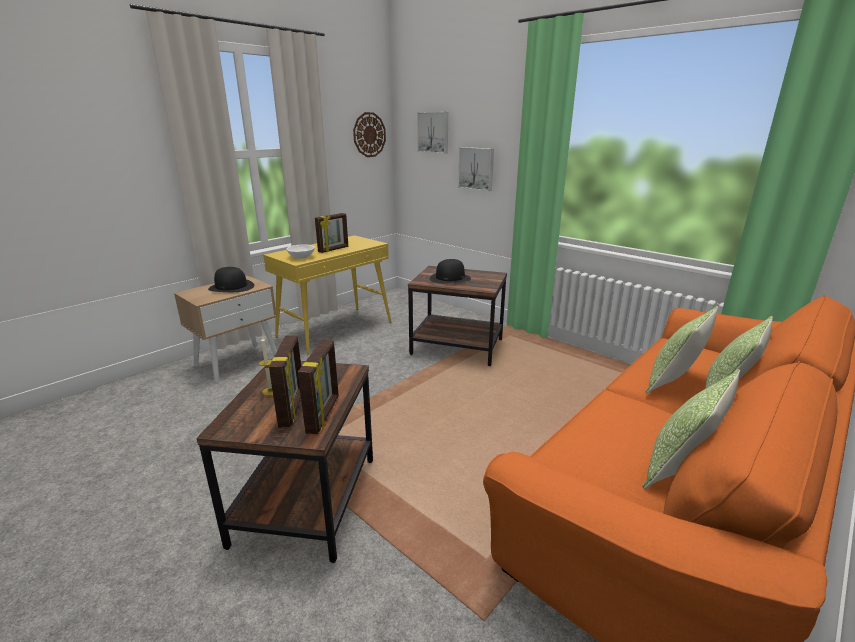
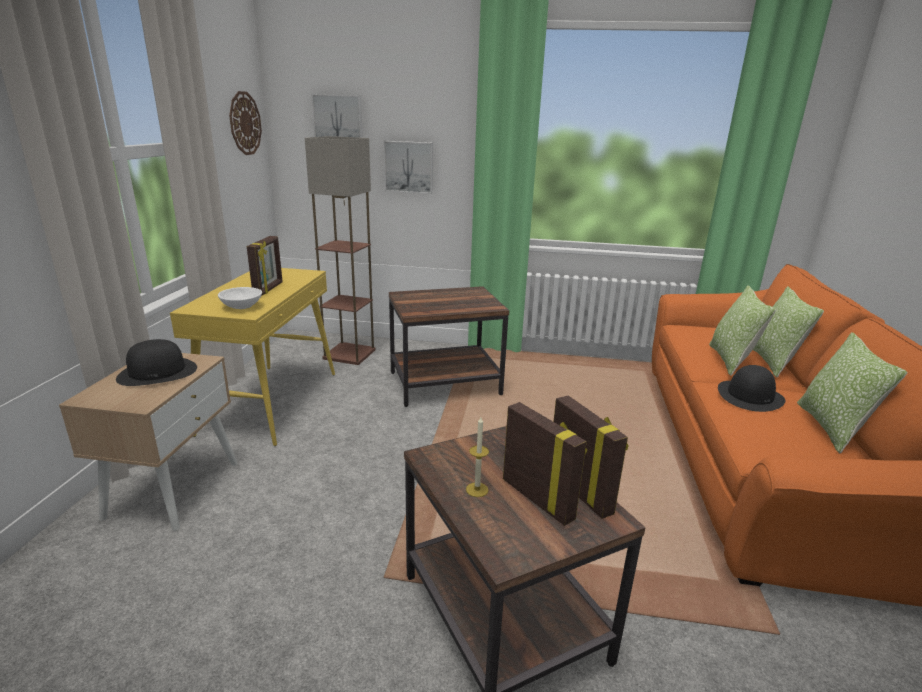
camera: 35 degrees left, 0 degrees up
black hat [430,259,471,284] -> black hat moved to [718,365,785,412]
none -> floor lamp [305,136,375,365]

